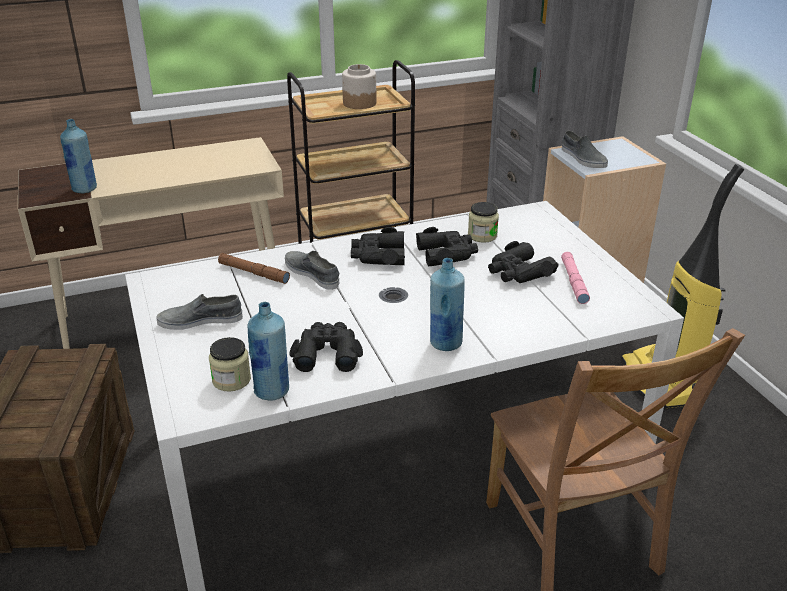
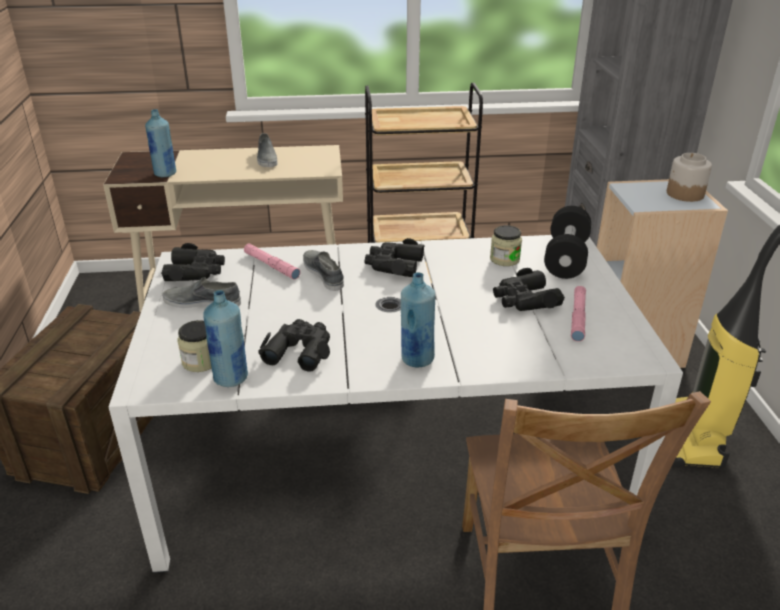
camera: 15 degrees right, 0 degrees up
brown flashlight [218,253,290,284] -> pink flashlight [244,244,300,280]
jar [342,64,377,109] -> jar moved to [667,153,712,202]
black binoculars [416,227,478,266] -> black binoculars moved to [161,243,225,281]
grey shoe [562,131,608,168] -> grey shoe moved to [257,133,278,167]
none -> black dumbbell [544,206,591,279]

